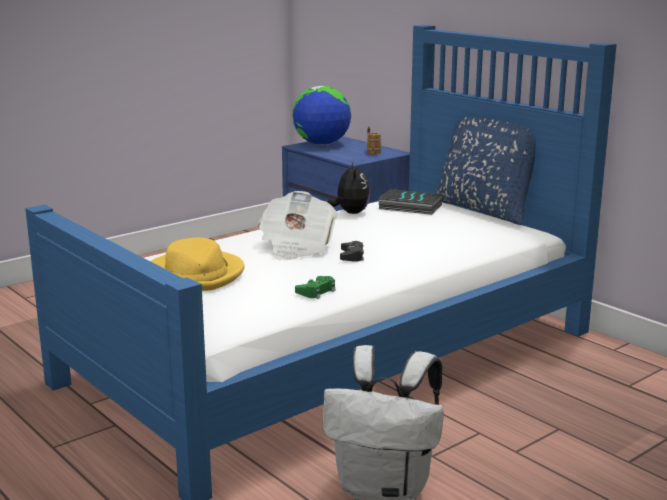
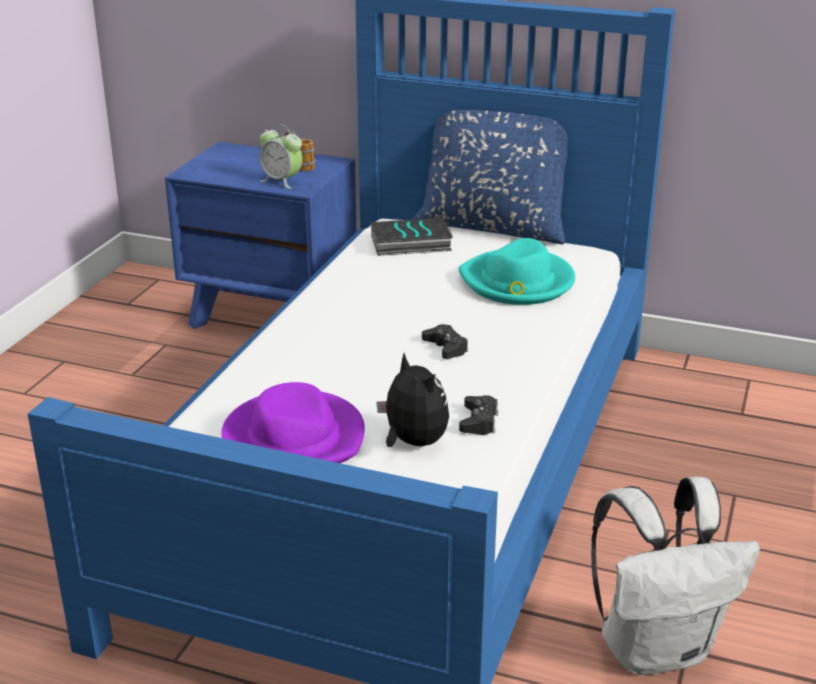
camera: 30 degrees left, 10 degrees up
yellow hat [150,237,244,291] -> purple hat [221,382,365,463]
newspaper [258,191,338,260] -> none
globe [293,86,351,145] -> none
green game controller [295,276,336,299] -> black game controller [459,395,498,435]
plush toy [328,161,370,214] -> plush toy moved to [377,353,449,447]
none -> alarm clock [259,124,302,189]
none -> turquoise hat [459,238,575,305]

